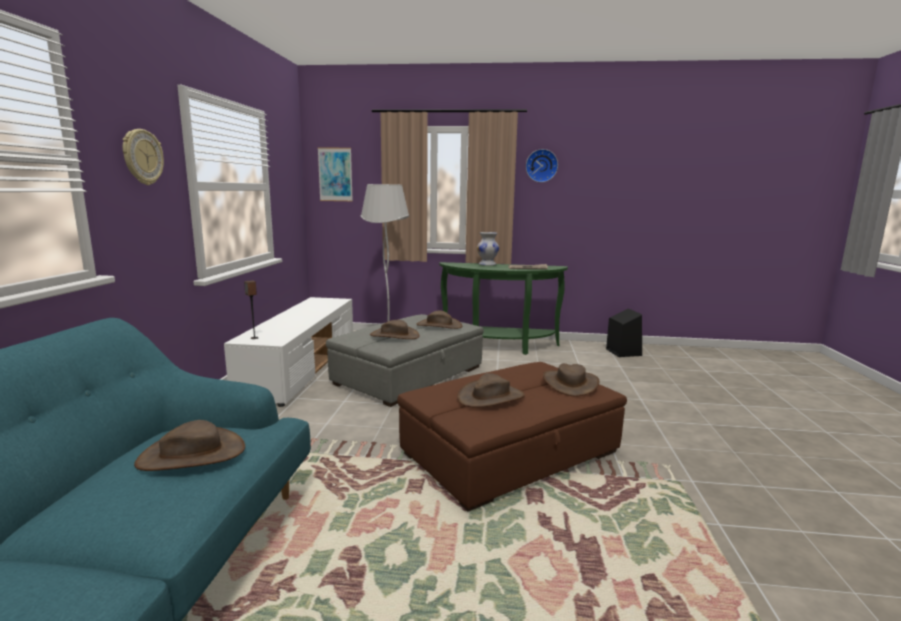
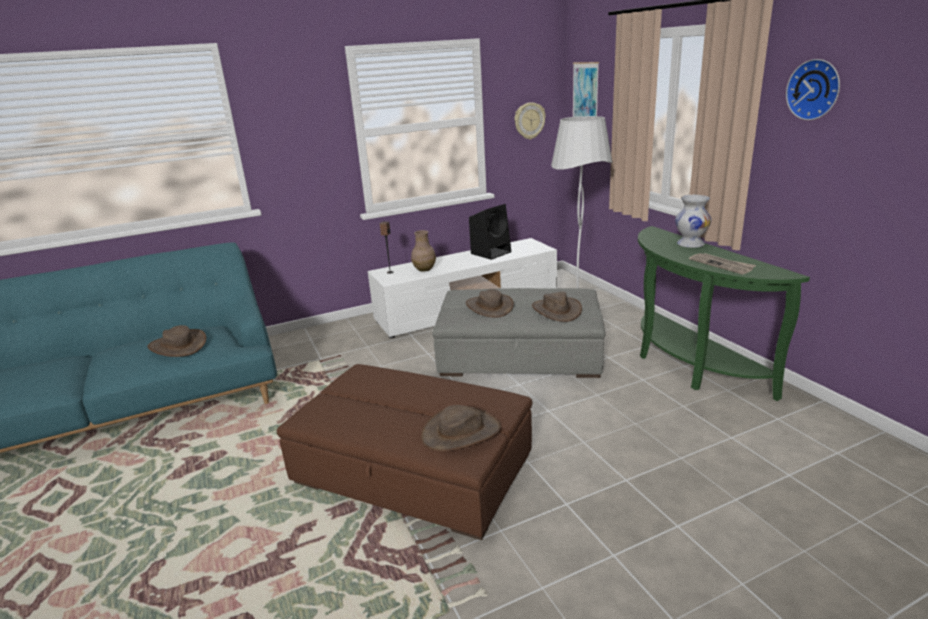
camera: 60 degrees right, 10 degrees up
wall clock [123,129,164,185] -> wall clock moved to [515,102,546,139]
brown hat [457,373,525,408] -> none
black speaker [606,308,642,357] -> black speaker moved to [469,204,511,260]
none -> brown vase [411,230,436,271]

